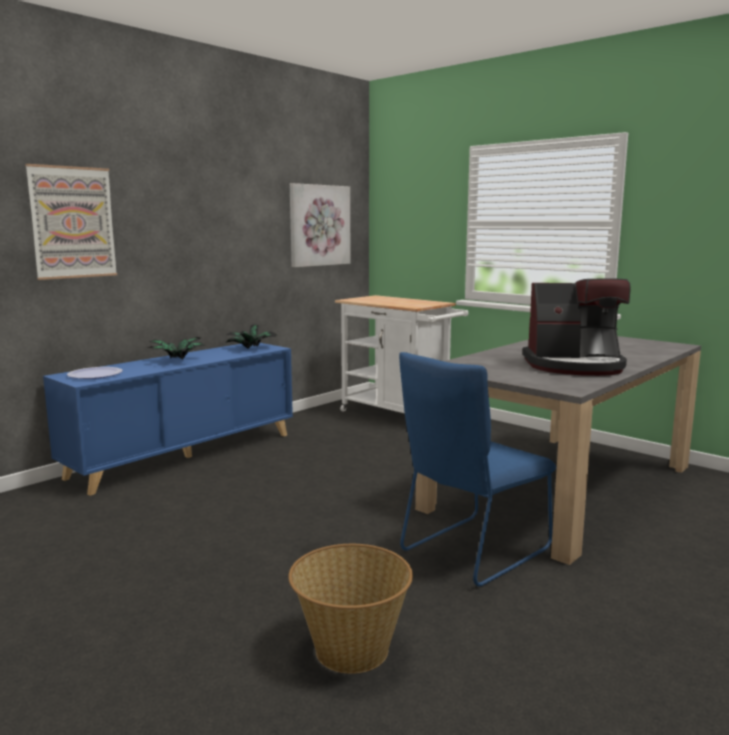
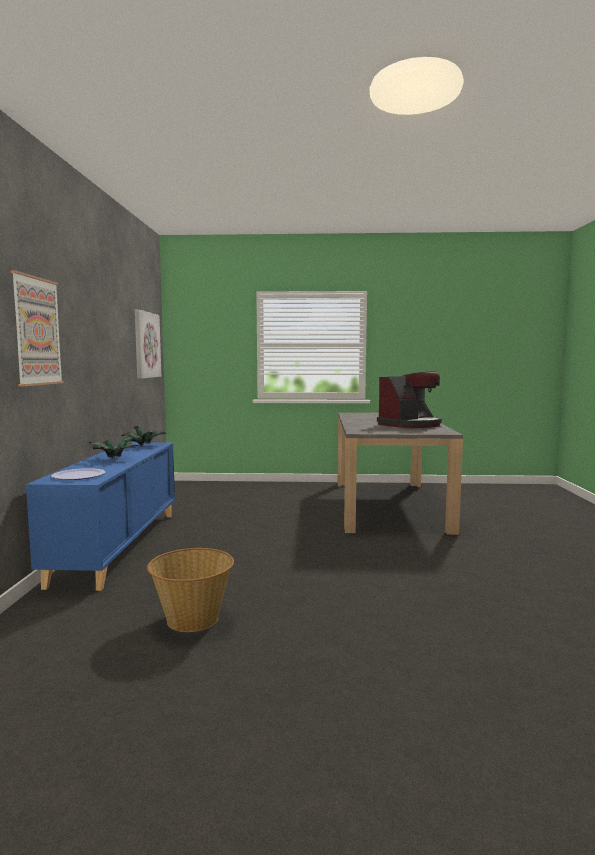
camera: 40 degrees left, 5 degrees down
basket [288,544,413,674] -> basket moved to [147,548,234,632]
white cart [335,295,468,413] -> none
blue chair [399,352,556,587] -> none

